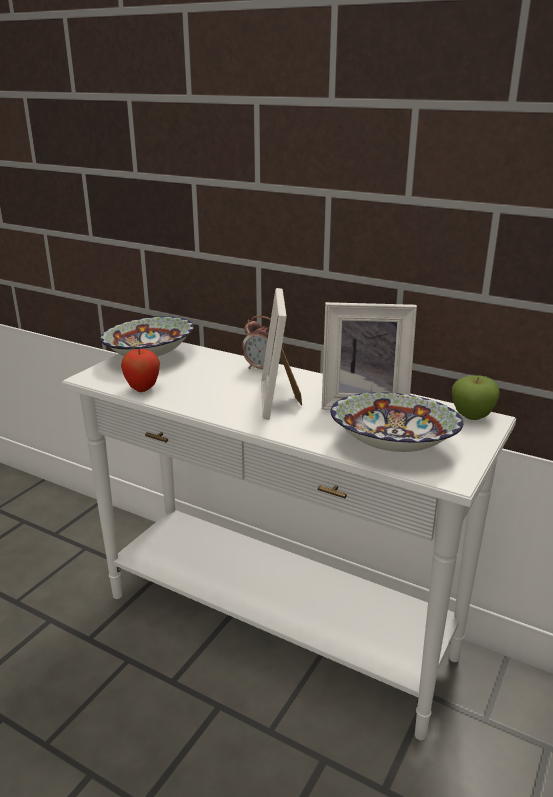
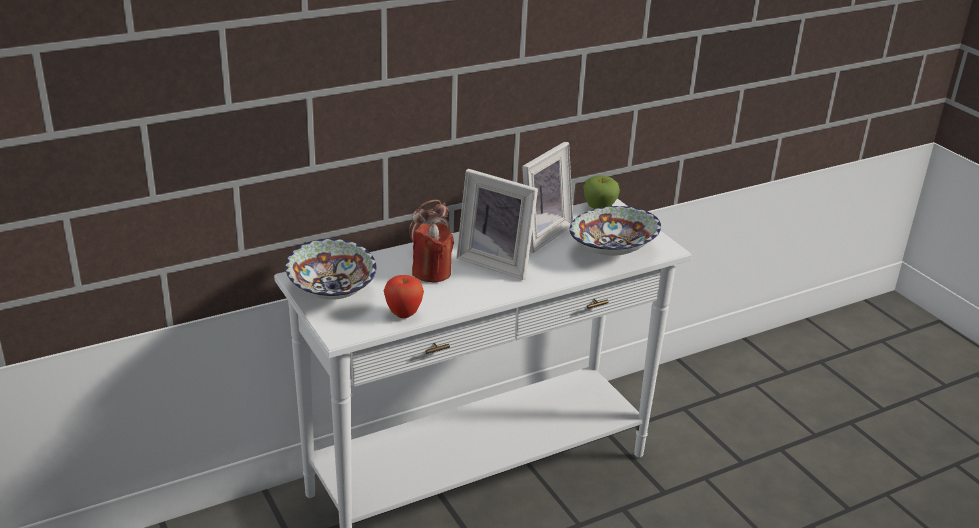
camera: 60 degrees left, 5 degrees up
none -> red candle [412,222,454,282]

